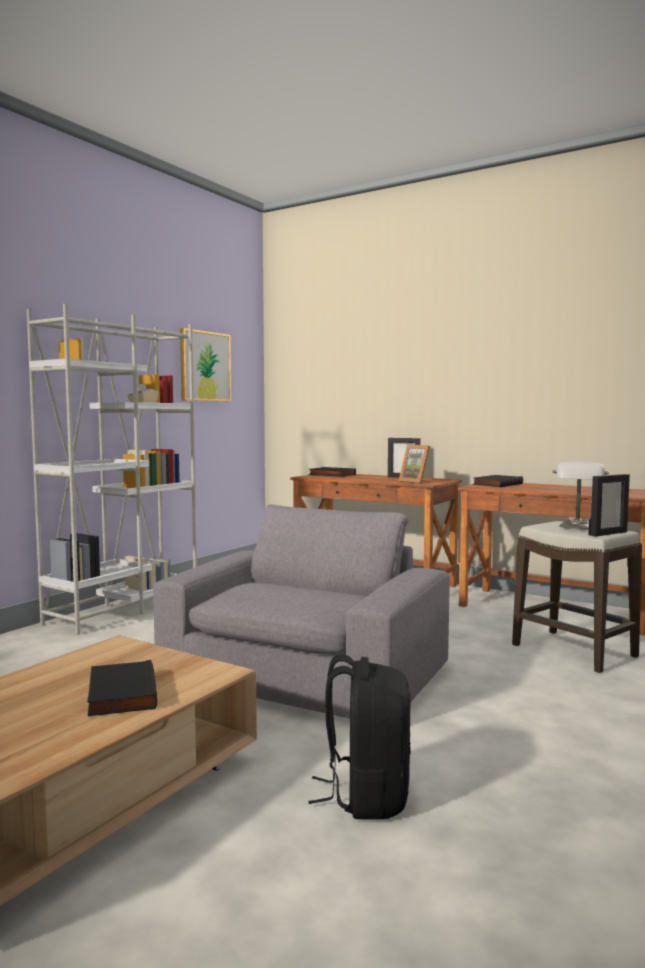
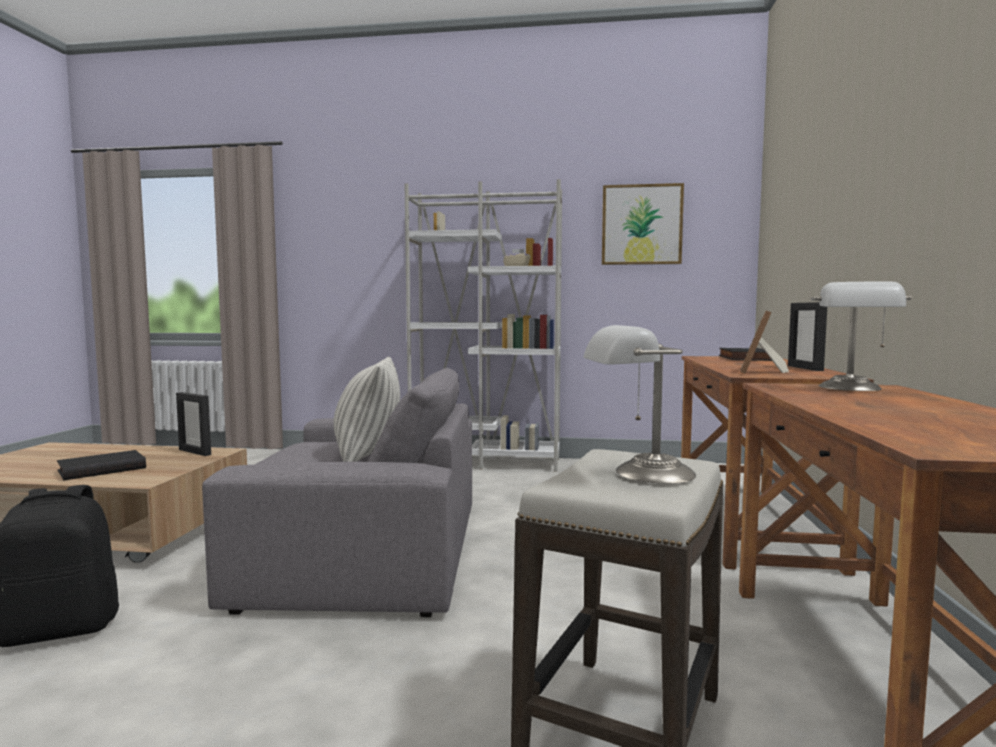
camera: 65 degrees right, 0 degrees up
black book [473,475,523,487] -> white table lamp [811,281,912,391]
picture frame [588,474,630,537] -> picture frame moved to [176,392,211,456]
none -> pillow [333,357,400,462]

